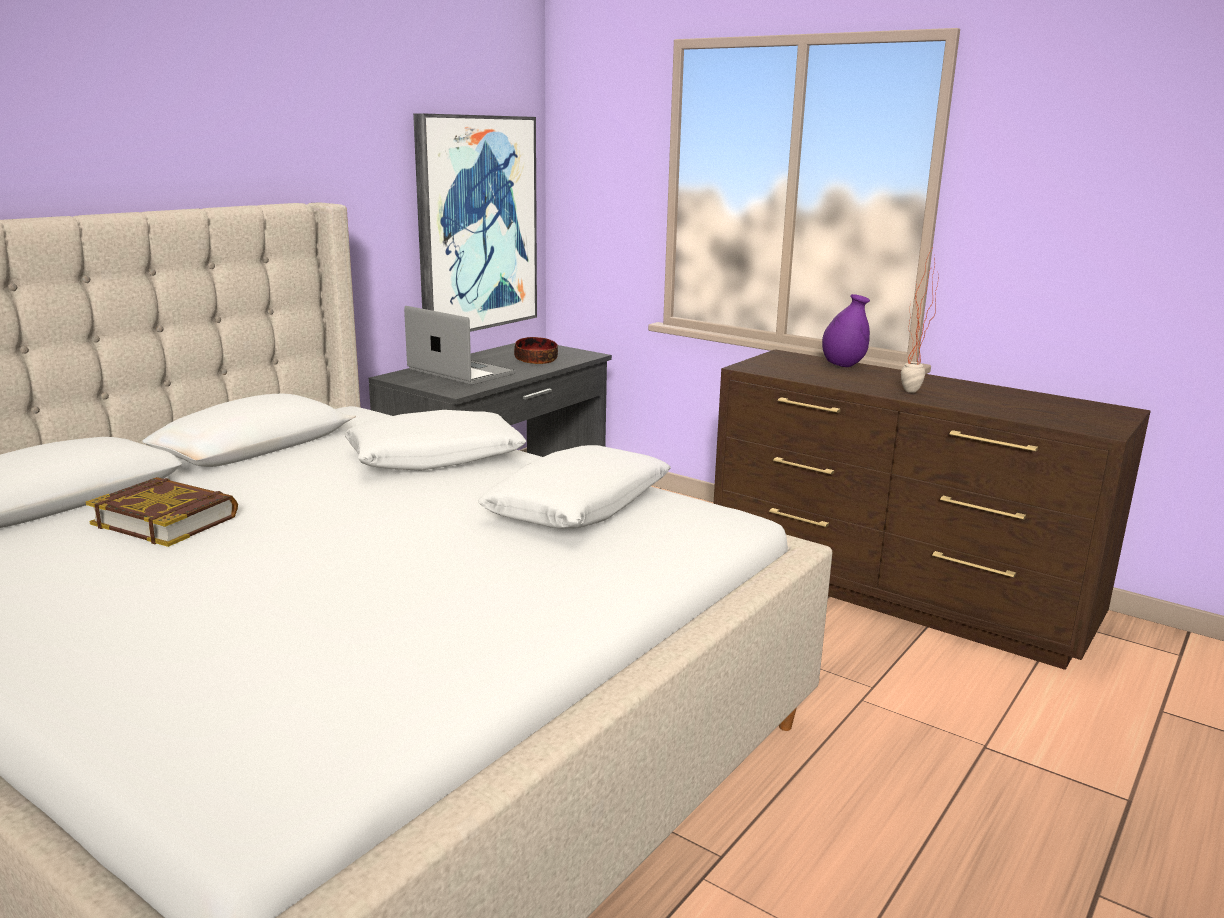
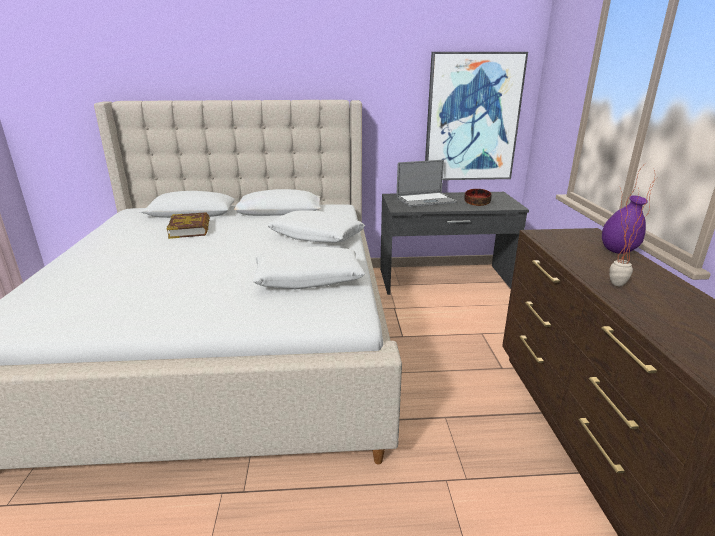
camera: 50 degrees right, 5 degrees up
laptop [404,306,516,385] -> laptop turned 75 degrees clockwise [397,160,457,207]

